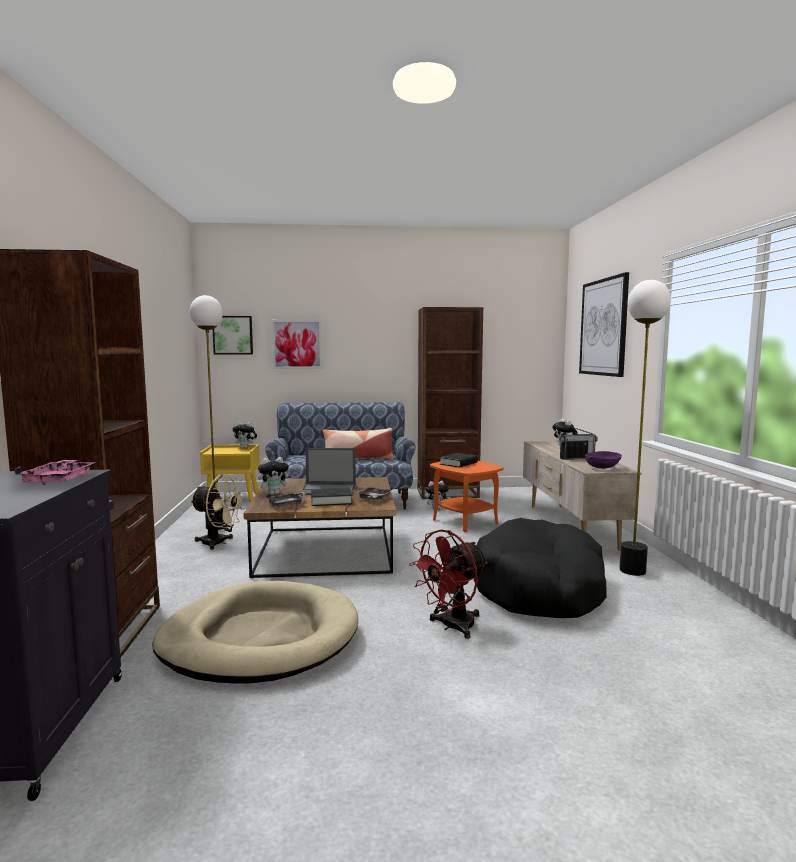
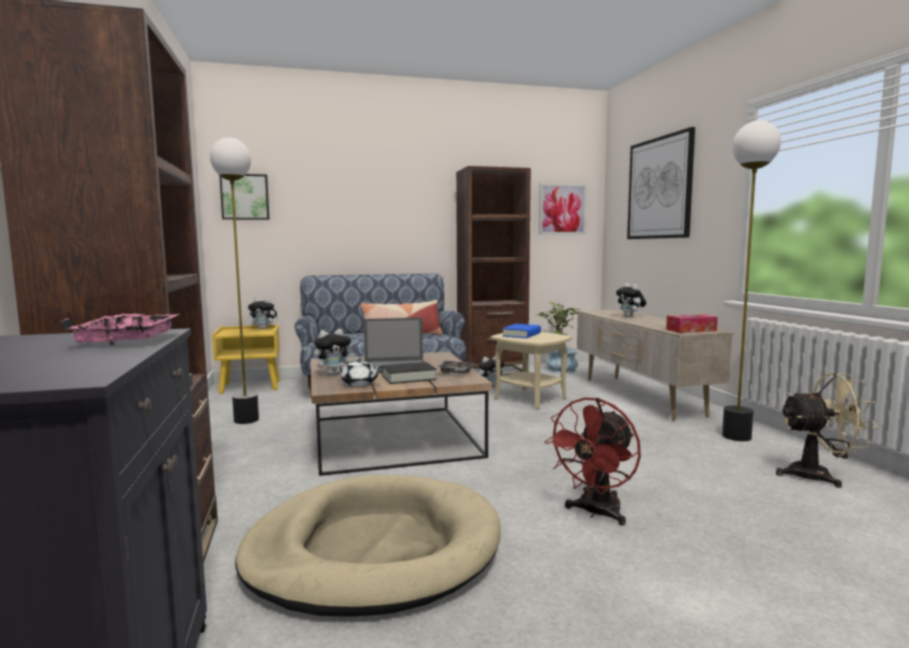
camera: 10 degrees left, 0 degrees up
beige fan [190,474,246,550] -> beige fan moved to [776,373,878,488]
grey tray [266,492,306,507] -> white teapot [338,358,382,387]
picture [272,320,322,369] -> picture moved to [539,183,587,234]
orange side table [430,461,503,532] -> beige side table [491,332,572,409]
black book [440,453,478,468] -> blue book [502,324,541,338]
black dog bed [474,518,607,618] -> none
radio [559,425,598,460] -> none
purple bowl [585,451,622,469] -> tissue box [666,314,718,333]
none -> potted plant [536,302,580,373]

